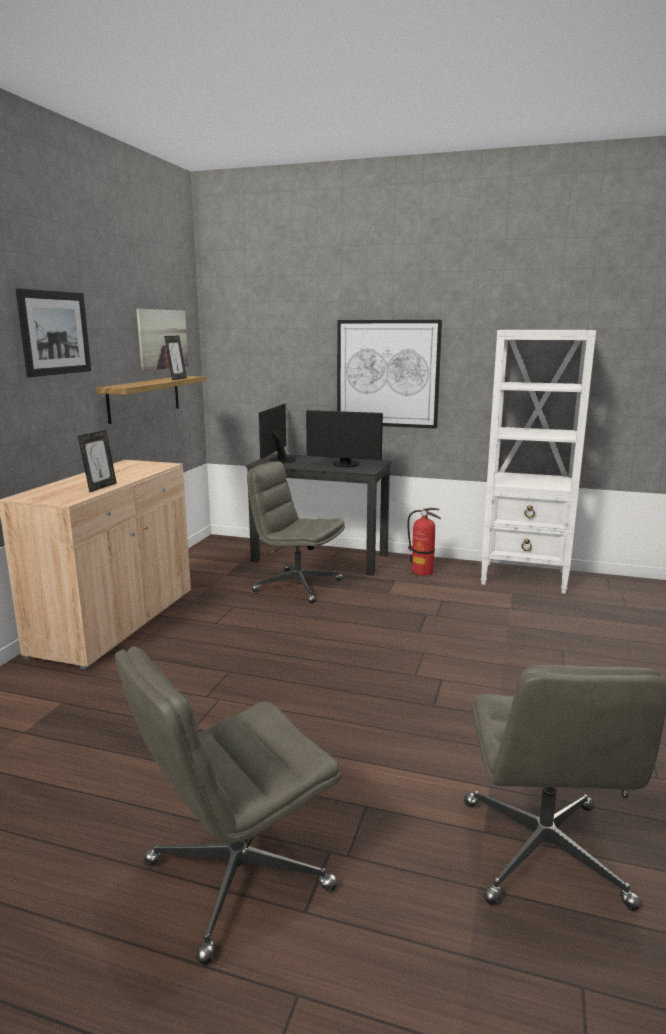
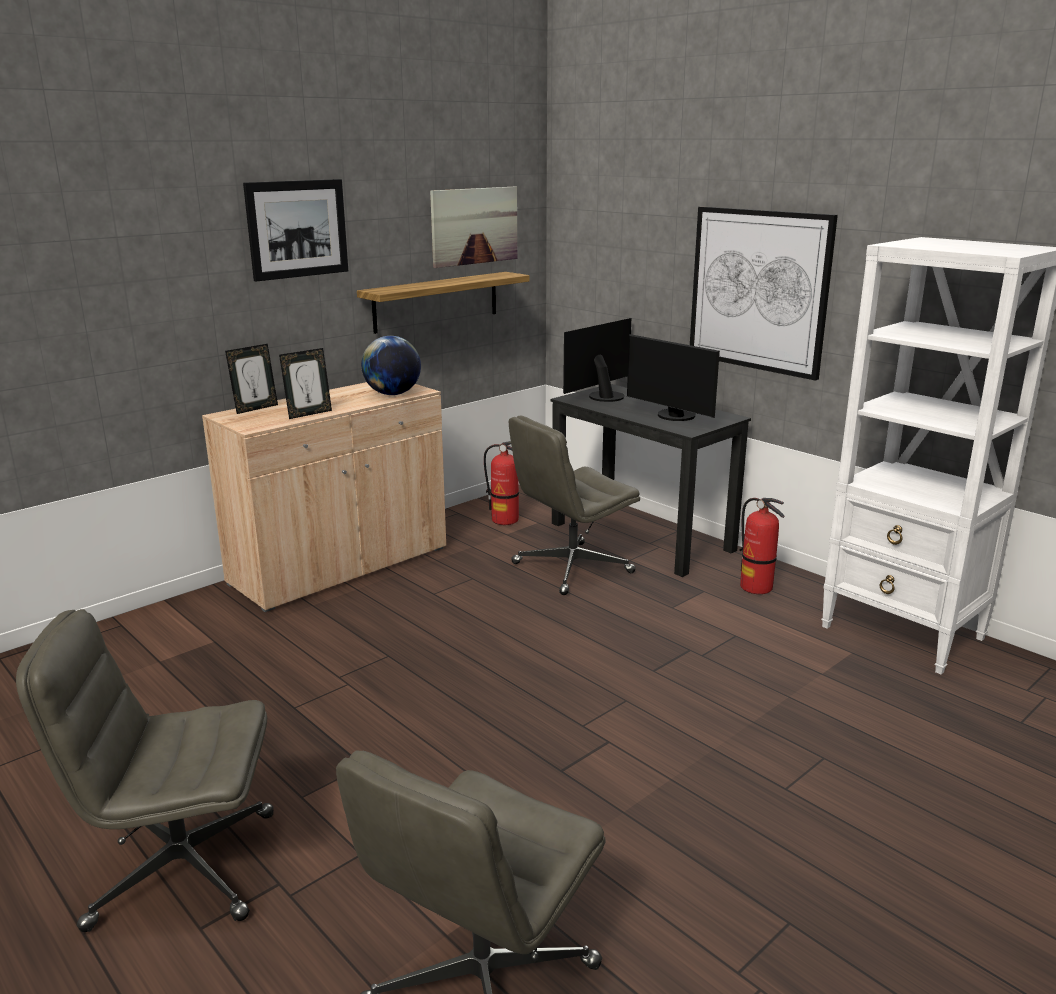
camera: 30 degrees right, 5 degrees up
picture frame [164,336,187,380] -> picture frame moved to [225,344,278,414]
grey office chair [247,461,345,603] -> grey office chair turned 90 degrees counterclockwise [509,415,640,595]
none -> globe [361,336,421,395]
none -> fire extinguisher [484,441,519,525]

